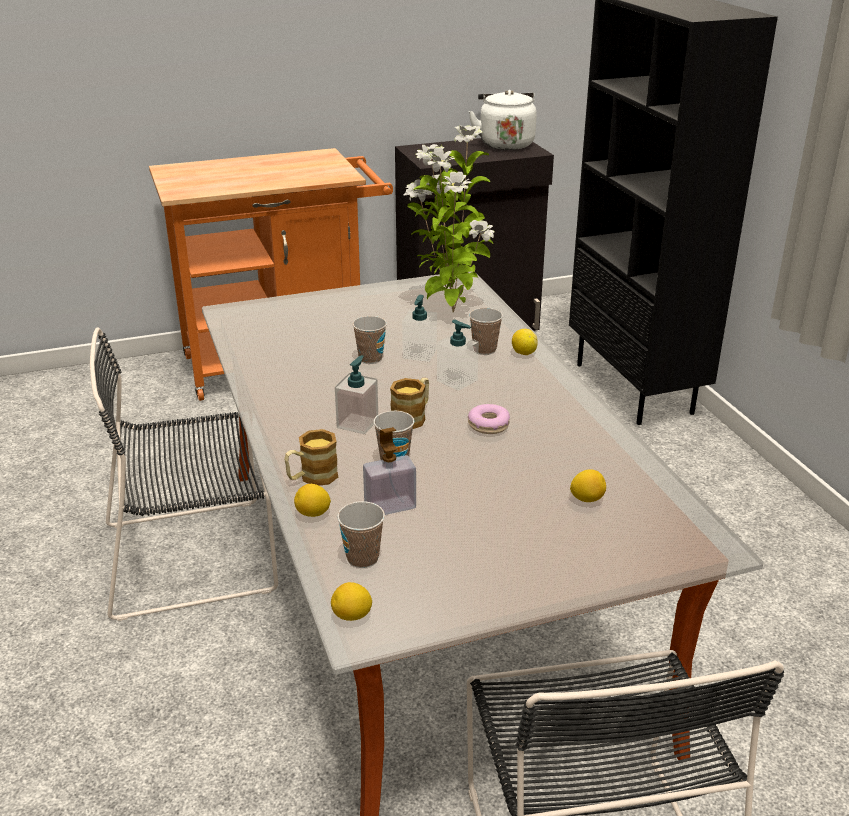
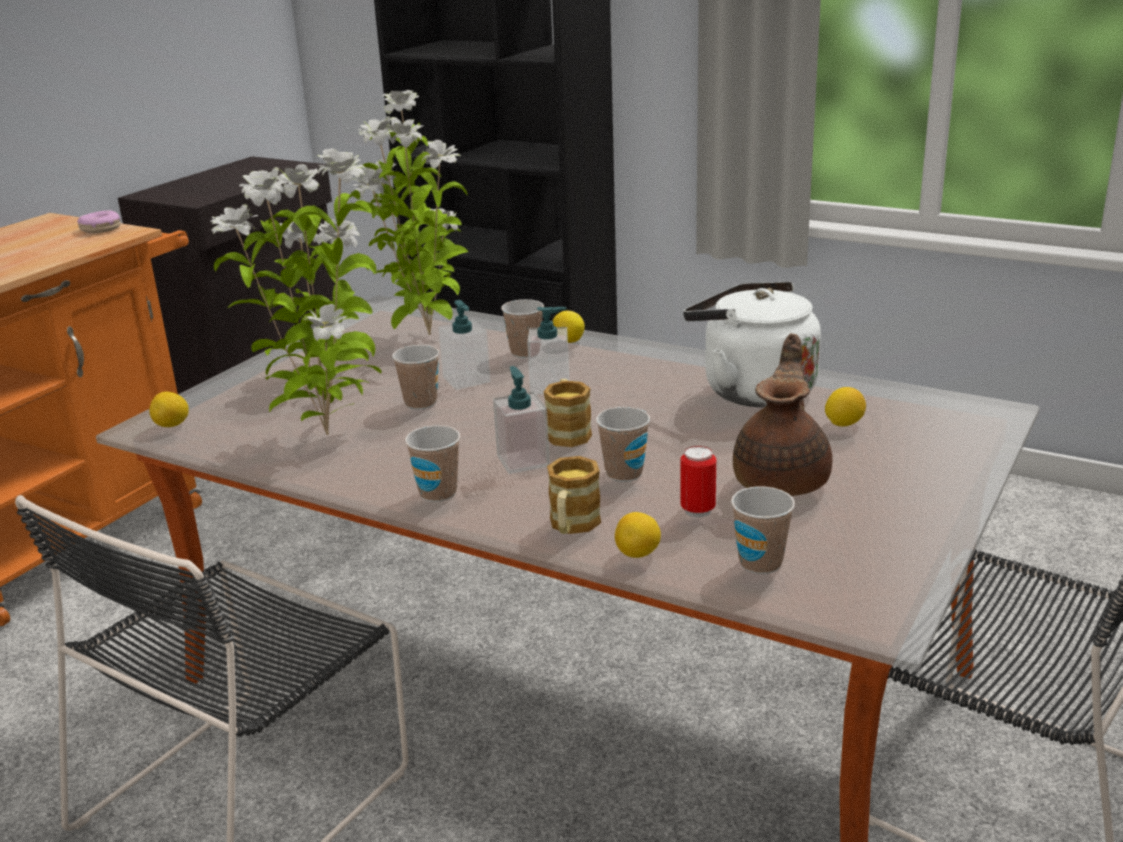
camera: 40 degrees left, 5 degrees down
lemon [331,582,372,621] -> lemon moved to [149,392,189,427]
soap dispenser [363,427,416,515] -> can [680,446,716,518]
donut [468,404,510,434] -> donut moved to [77,211,121,233]
white kettle [469,90,537,150] -> white kettle moved to [683,282,821,407]
none -> potted plant [211,149,382,435]
none -> cup [405,425,460,502]
none -> brown teapot [733,333,832,496]

